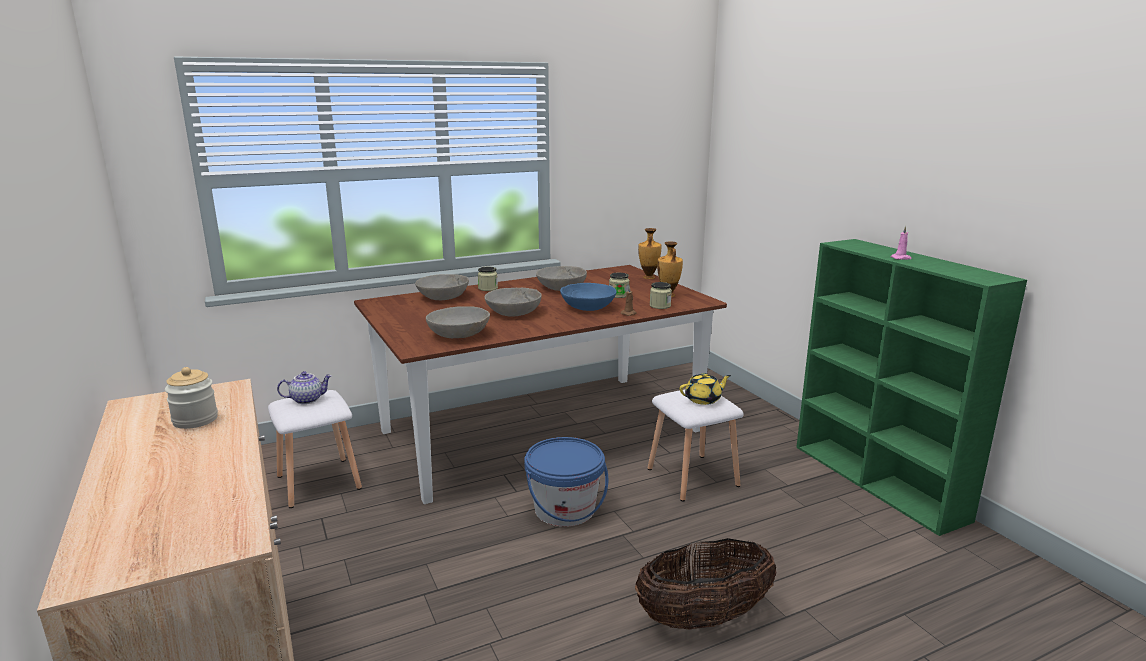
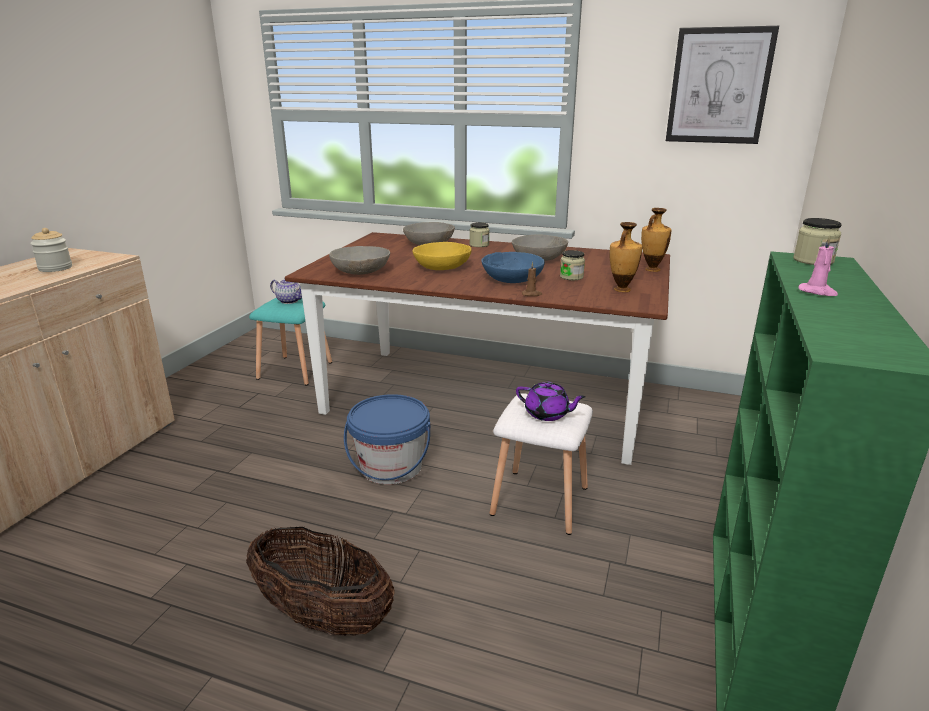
camera: 45 degrees right, 5 degrees up
white stool [268,390,362,508] -> turquoise stool [249,298,332,386]
grey bowl [484,288,542,317] -> yellow bowl [412,242,472,270]
jar [650,282,672,309] -> jar moved to [793,218,842,265]
yellow teapot [680,373,731,405] -> purple teapot [516,382,586,421]
none -> picture [666,26,779,144]

